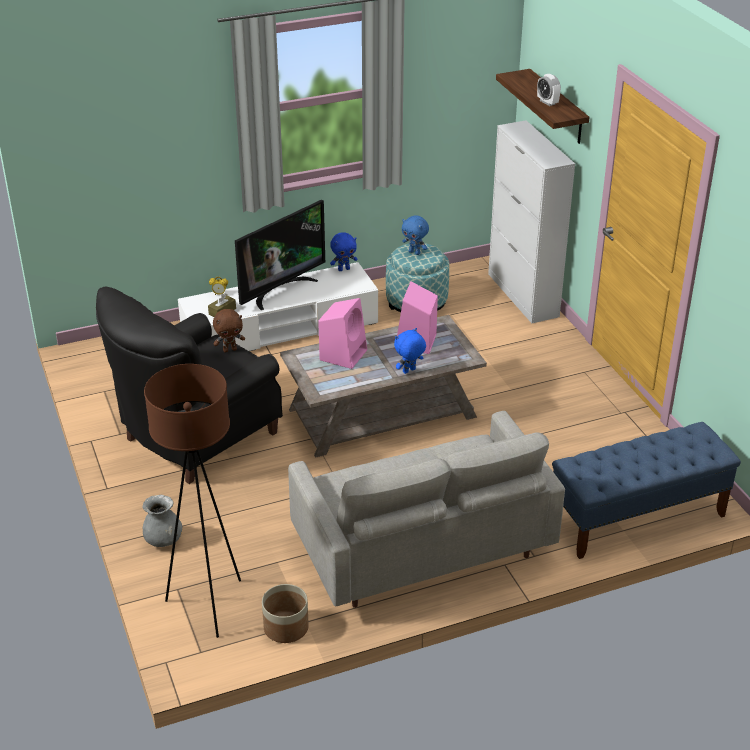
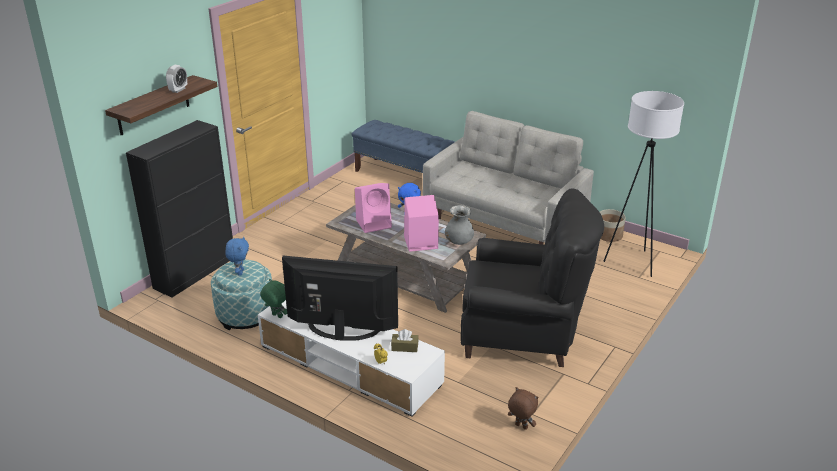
camera: 125 degrees left, 5 degrees down
grey vase [143,495,182,547] -> grey vase moved to [445,205,474,245]
brown floor lamp [144,364,241,638] -> white floor lamp [603,91,684,277]
brown plush toy [213,309,245,353] -> brown plush toy moved to [508,387,538,430]
blue plush toy [330,233,357,271] -> green plush toy [261,279,287,318]
white cabinet [488,120,575,323] -> black cabinet [126,120,233,298]

